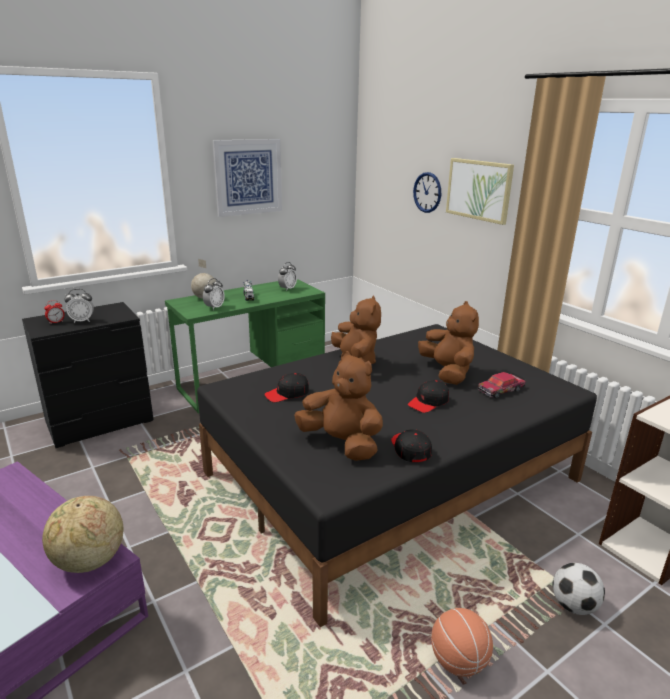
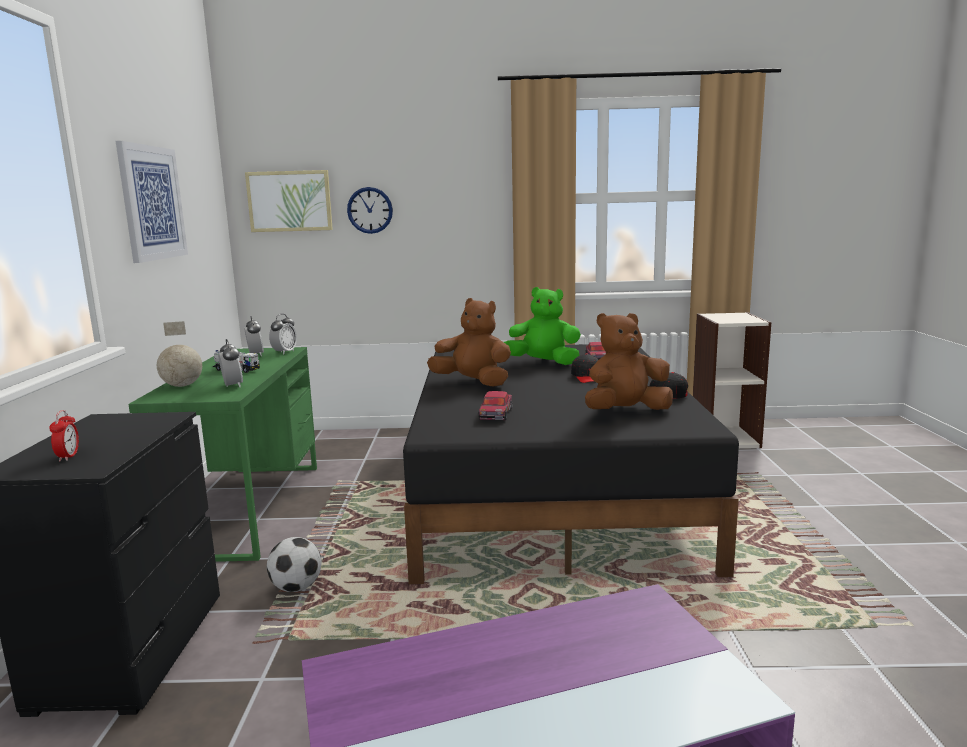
camera: 55 degrees left, 10 degrees down
globe [42,496,124,573] -> none
alarm clock [64,289,94,323] -> alarm clock moved to [269,314,297,354]
black cap [264,373,309,402] -> toy car [478,391,512,420]
brown plush toy [418,301,479,385] -> green plush toy [504,287,581,365]
basketball [431,608,493,677] -> none
picture [446,158,514,225] -> picture moved to [245,170,333,232]
football [552,563,605,615] -> football moved to [267,537,322,592]

